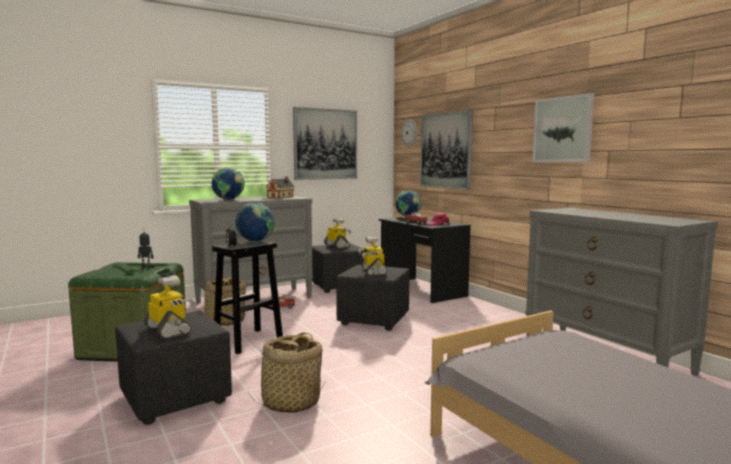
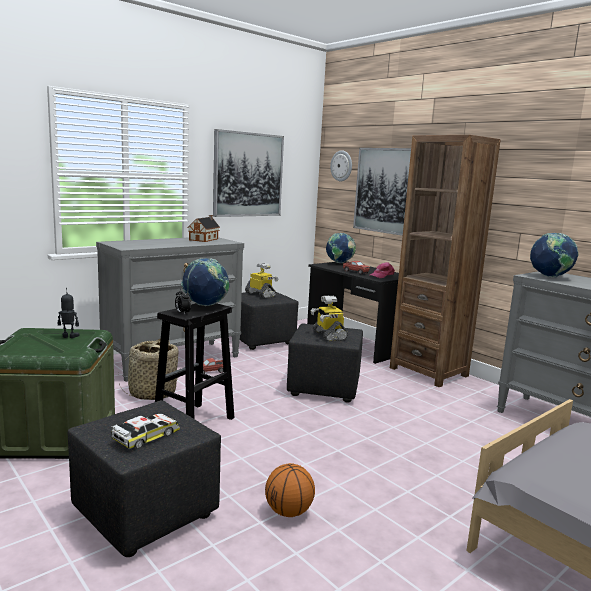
camera: 10 degrees left, 5 degrees up
toy robot [143,275,195,339] -> toy car [111,414,180,449]
globe [212,168,245,201] -> globe moved to [530,233,579,277]
basket [247,332,325,413] -> basketball [265,463,315,517]
picture [533,93,594,162] -> none
none -> brown bookcase [390,135,501,387]

